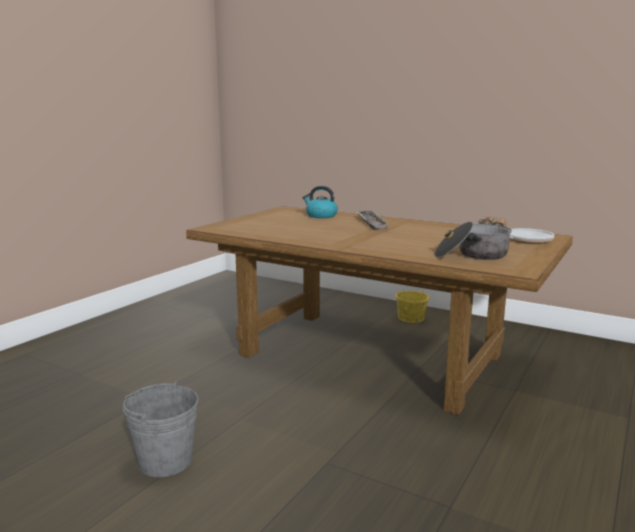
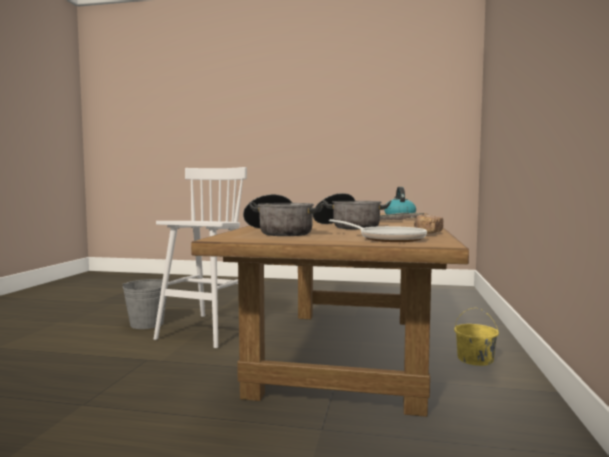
camera: 70 degrees right, 10 degrees down
none -> white stool [154,167,247,348]
none -> cooking pot [313,193,391,230]

